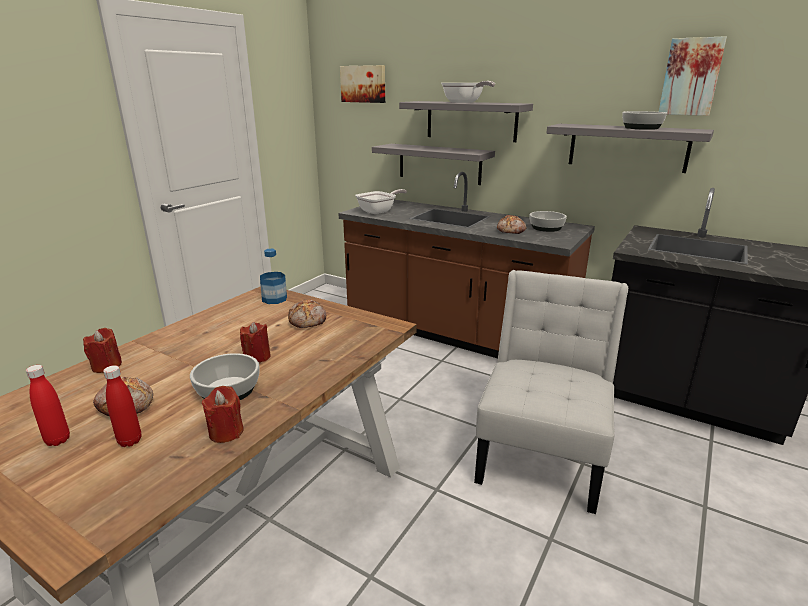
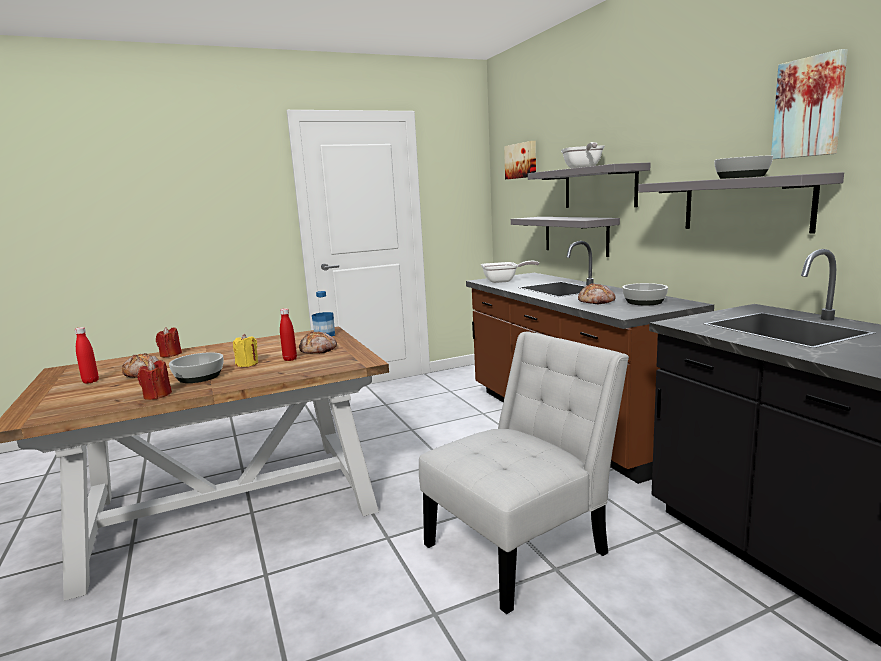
camera: 35 degrees right, 10 degrees down
red bottle [103,365,141,447] -> red bottle moved to [280,308,297,361]
red candle [240,322,271,363] -> yellow candle [233,334,258,367]

